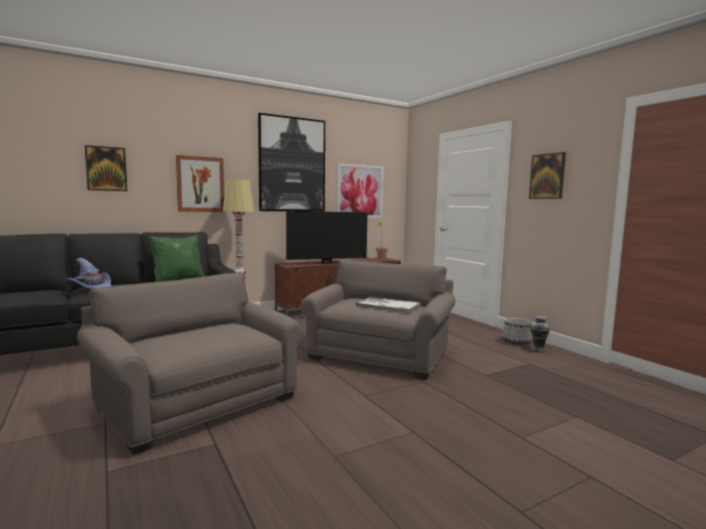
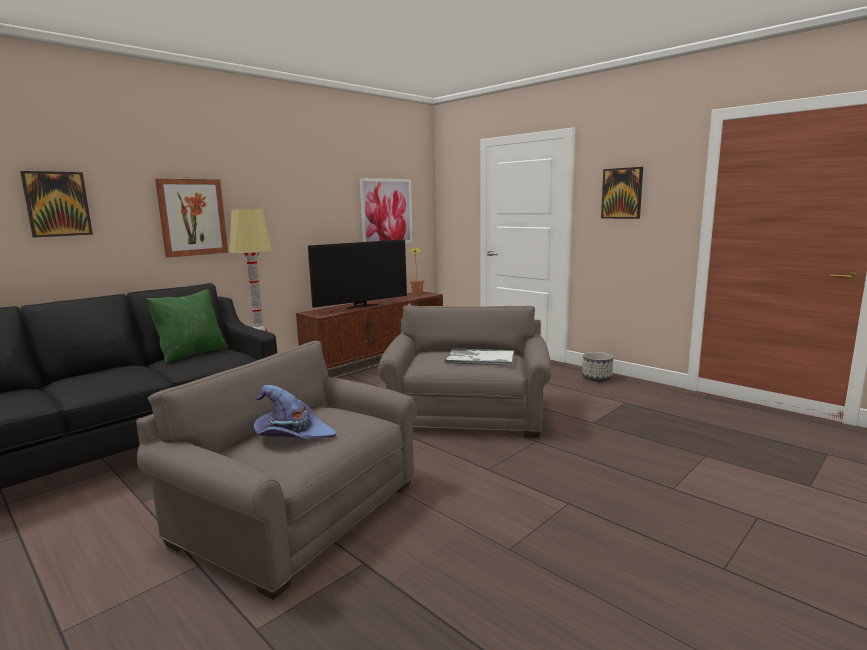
camera: 15 degrees left, 5 degrees up
purple hat [66,258,111,289] -> purple hat moved to [253,385,336,439]
picture [258,113,325,212] -> none
vase [530,317,550,353] -> none

